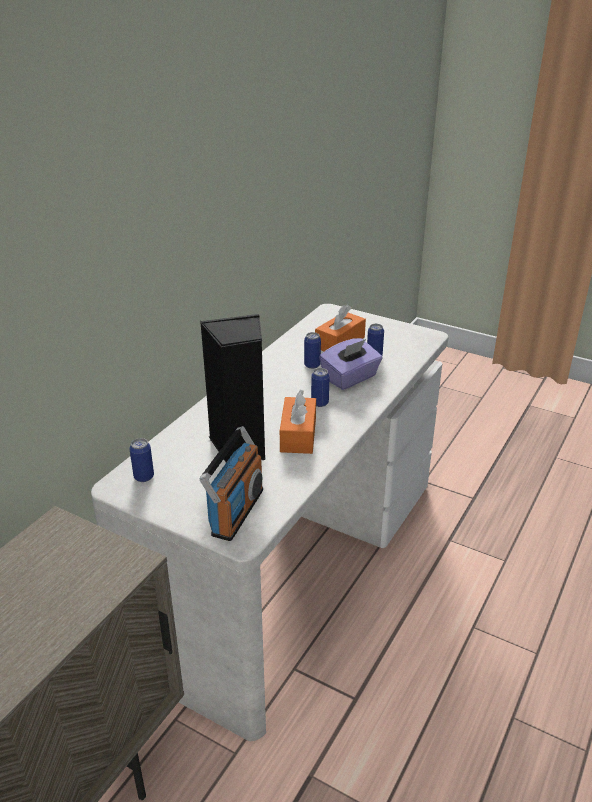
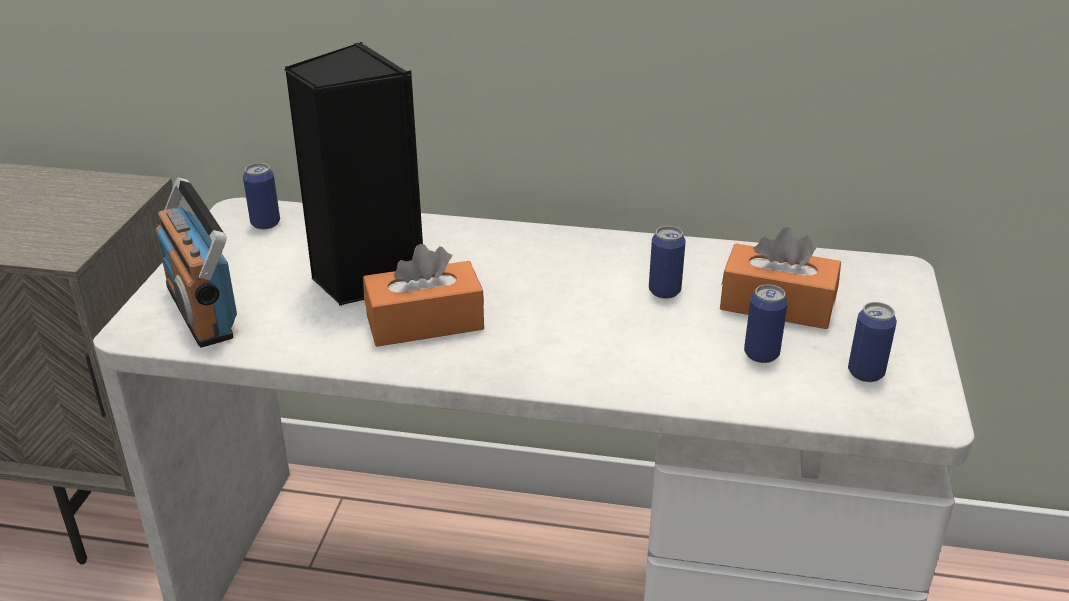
camera: 70 degrees right, 0 degrees up
radio [200,426,263,541] -> radio turned 60 degrees clockwise [155,177,237,347]
can [311,368,330,407] -> can moved to [848,302,897,382]
purple tissue box [319,338,383,390] -> none

